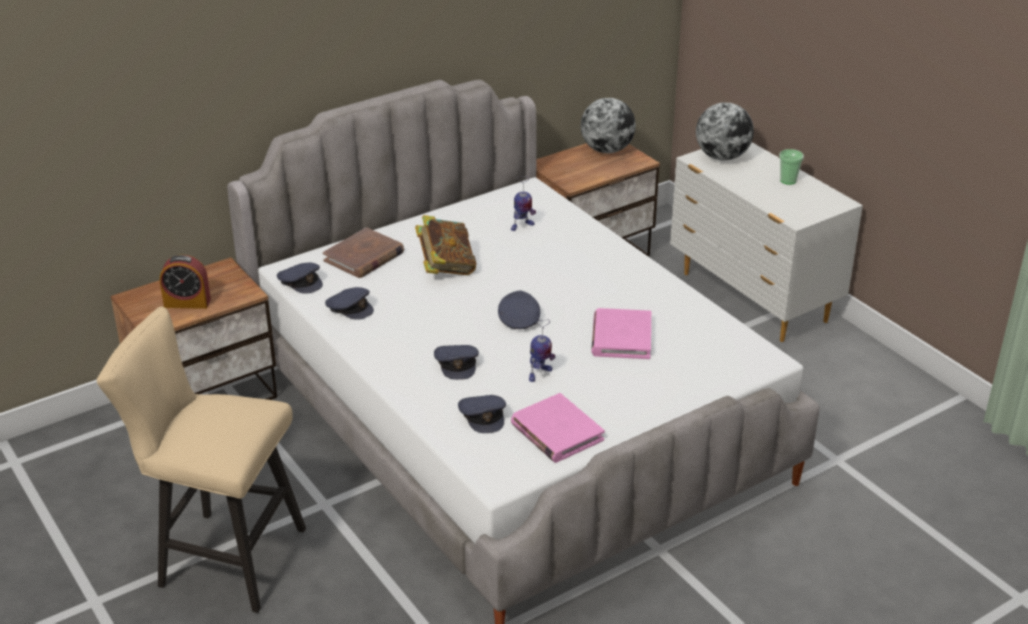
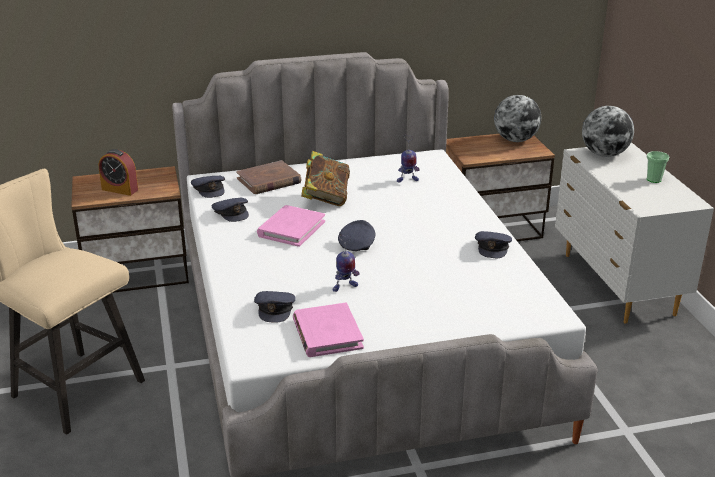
camera: 20 degrees right, 5 degrees down
grey cap [434,345,479,380] -> grey cap moved to [475,231,512,258]
pink book [591,308,651,359] -> pink book moved to [257,205,325,247]

